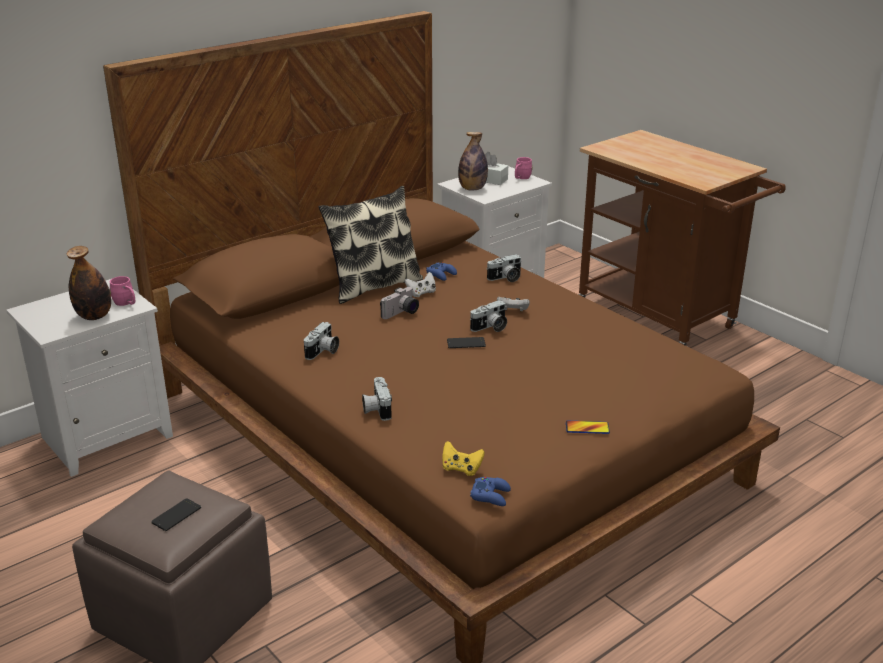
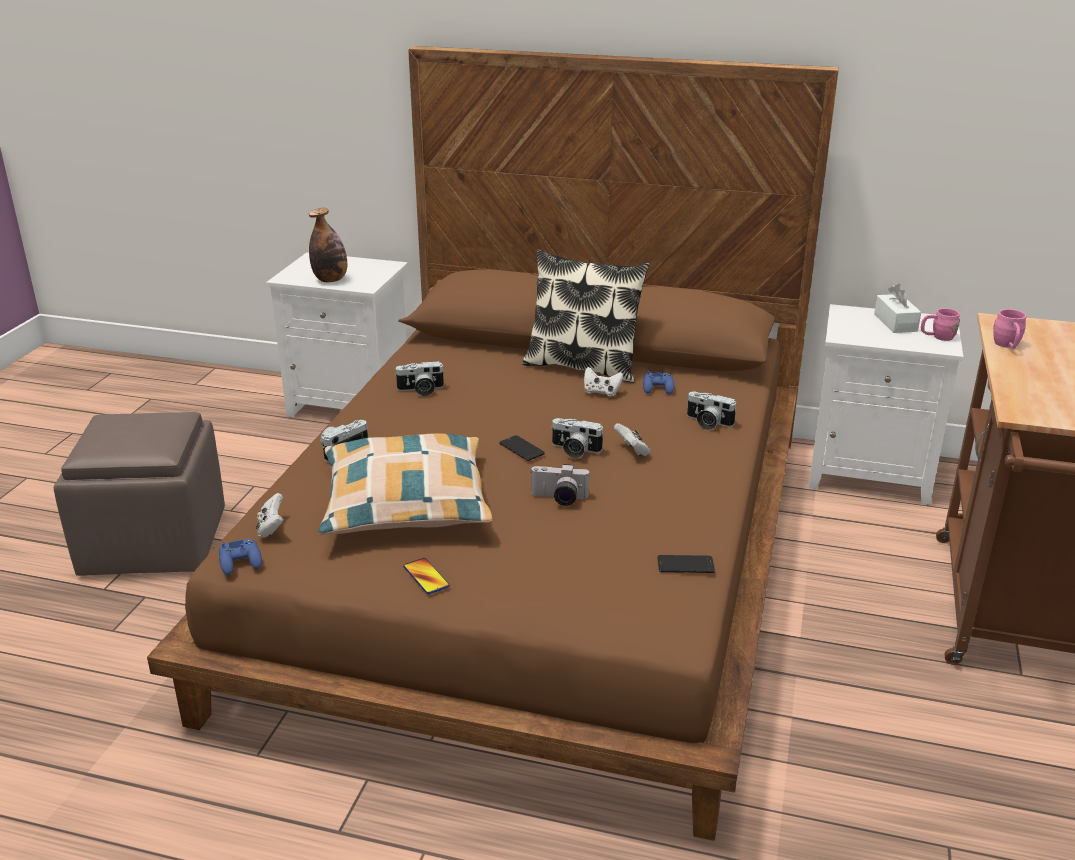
camera: 55 degrees right, 0 degrees up
pink mug [109,276,135,306] -> pink mug moved to [993,309,1026,349]
phone [151,498,201,531] -> phone moved to [657,555,715,573]
camera [380,287,419,319] -> camera moved to [530,464,590,506]
yellow game controller [442,441,485,476] -> white game controller [256,493,284,537]
bottle [458,132,488,191] -> none
none -> pillow [318,433,492,535]

